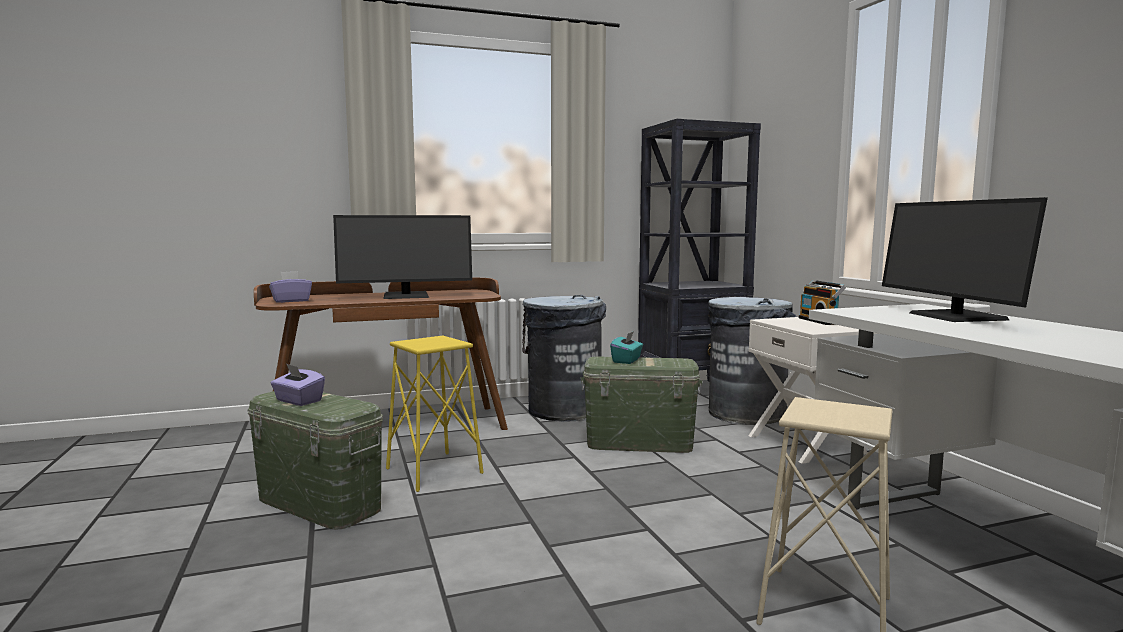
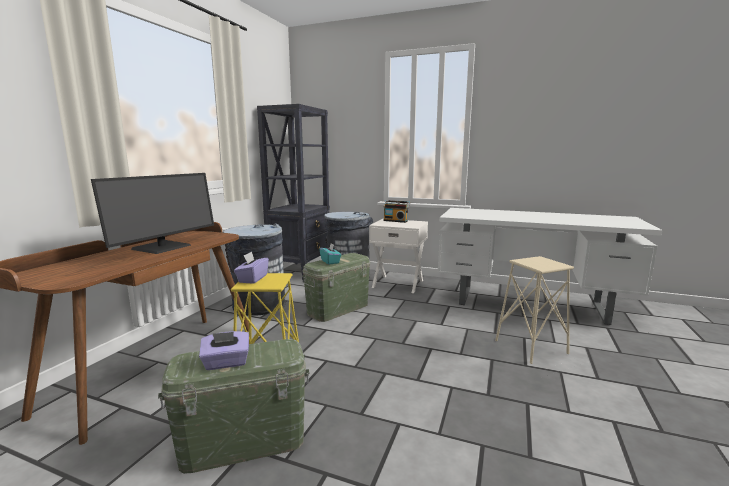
camera: 50 degrees left, 5 degrees up
purple tissue box [269,271,312,303] -> purple tissue box moved to [234,251,269,284]
monitor [882,197,1048,322] -> none

